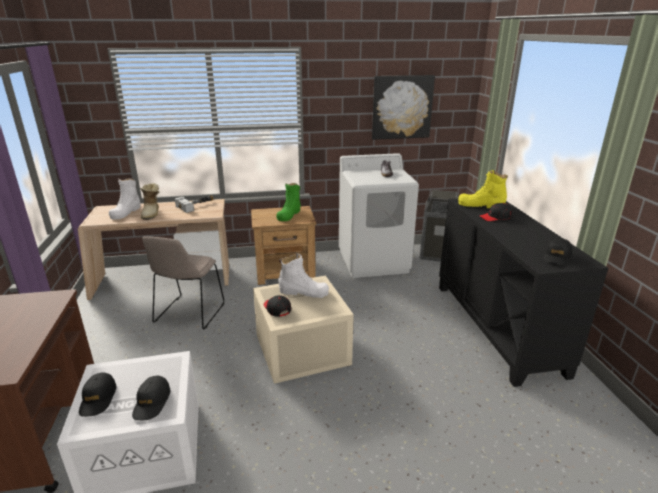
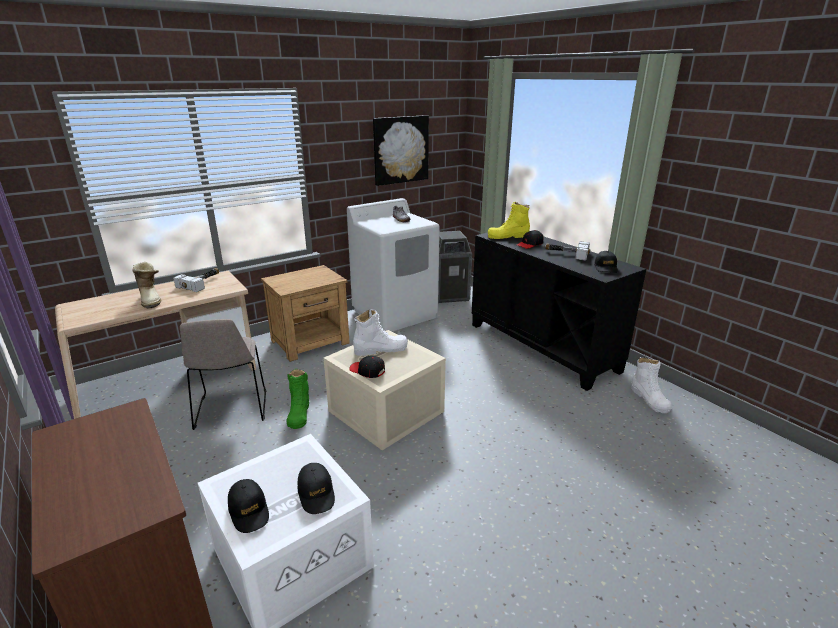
camera: 25 degrees left, 0 degrees up
white boot [109,178,141,220] -> white boot moved to [631,357,672,413]
green boot [276,183,301,221] -> green boot moved to [286,369,309,429]
none -> hammer [544,242,591,261]

